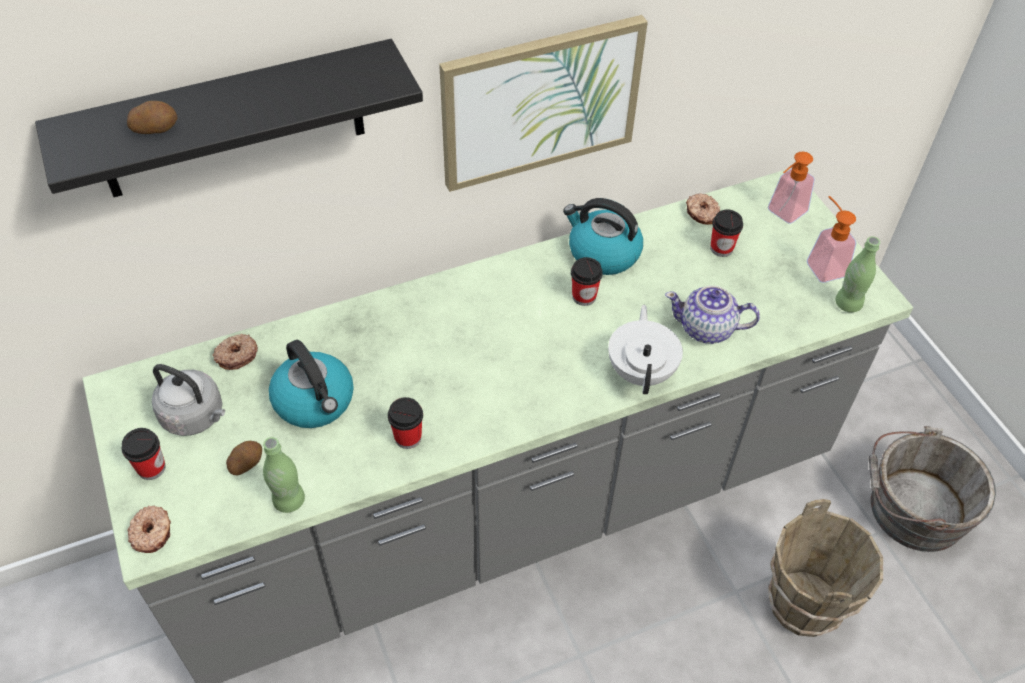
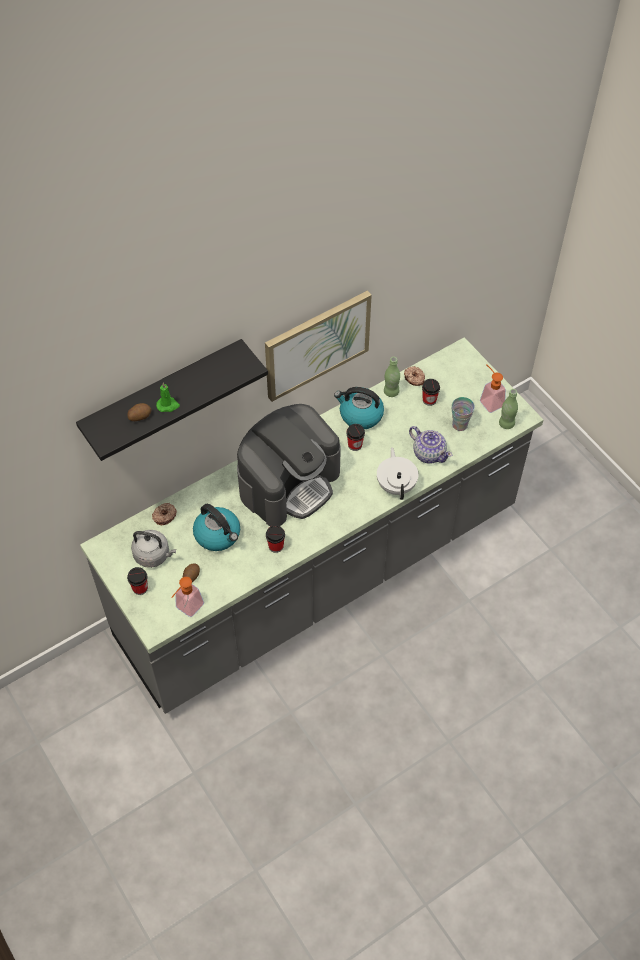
camera: 10 degrees left, 5 degrees up
donut [127,505,171,553] -> none
green bottle [263,437,305,513] -> green bottle moved to [384,357,400,397]
teapot [665,286,760,344] -> teapot turned 135 degrees counterclockwise [409,426,452,464]
soap dispenser [768,152,815,224] -> soap dispenser moved to [171,577,204,617]
brown bucket [768,499,883,637] -> none
grey bucket [868,426,996,552] -> none
none -> green candle [156,382,180,412]
none -> coffee machine [237,404,341,526]
none -> cup [452,397,475,431]

